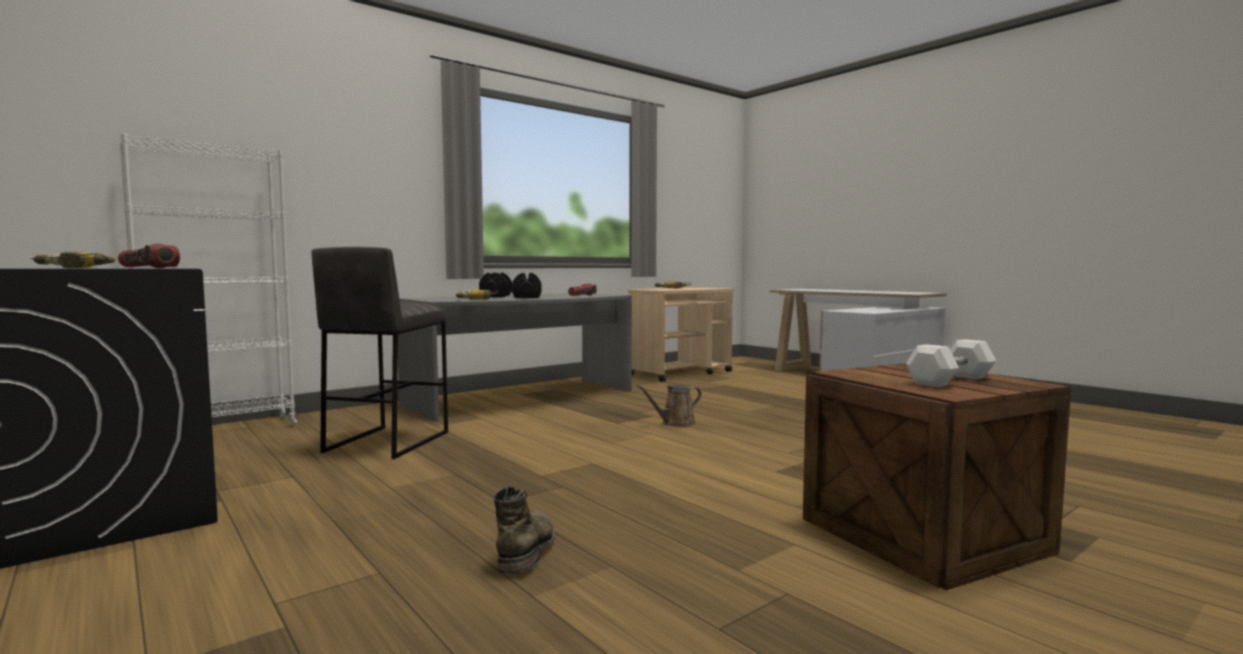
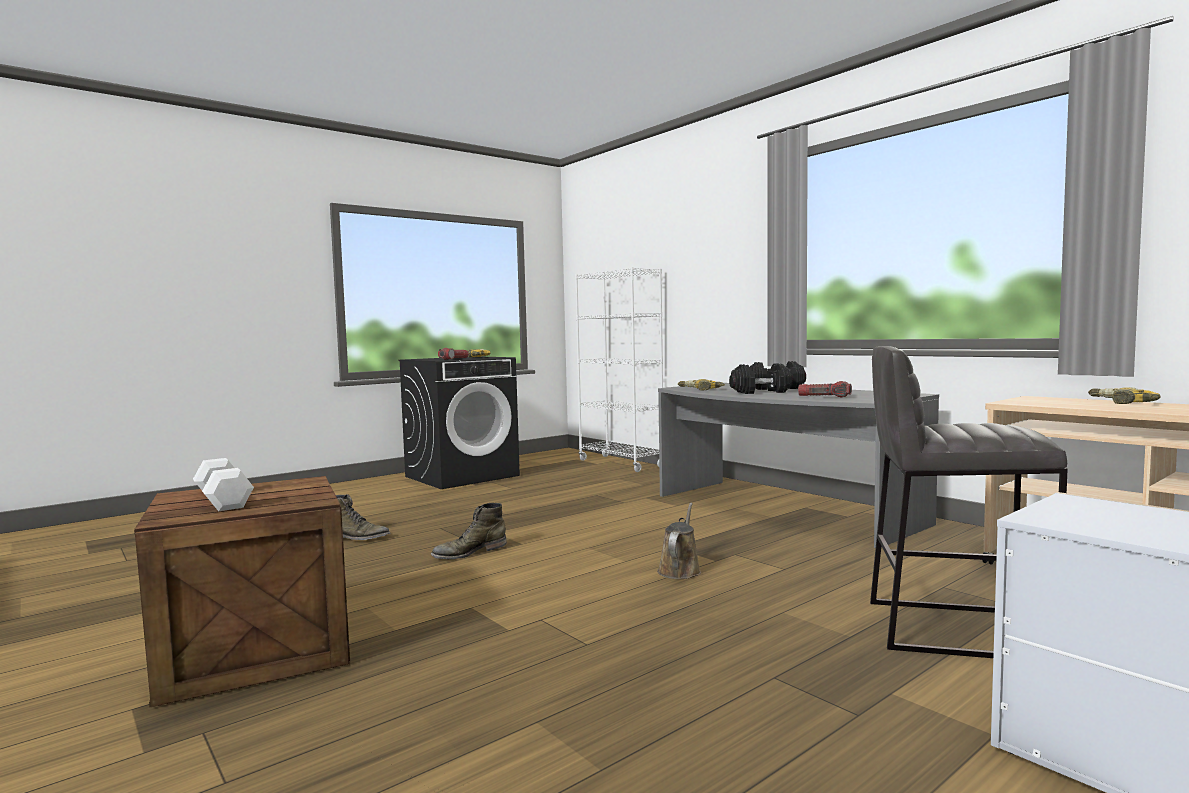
camera: 90 degrees right, 0 degrees up
grey stool [312,247,448,459] -> grey stool moved to [870,346,1067,658]
brown watering can [636,385,701,427] -> brown watering can turned 45 degrees clockwise [657,503,701,579]
none -> green boot [431,503,507,559]

